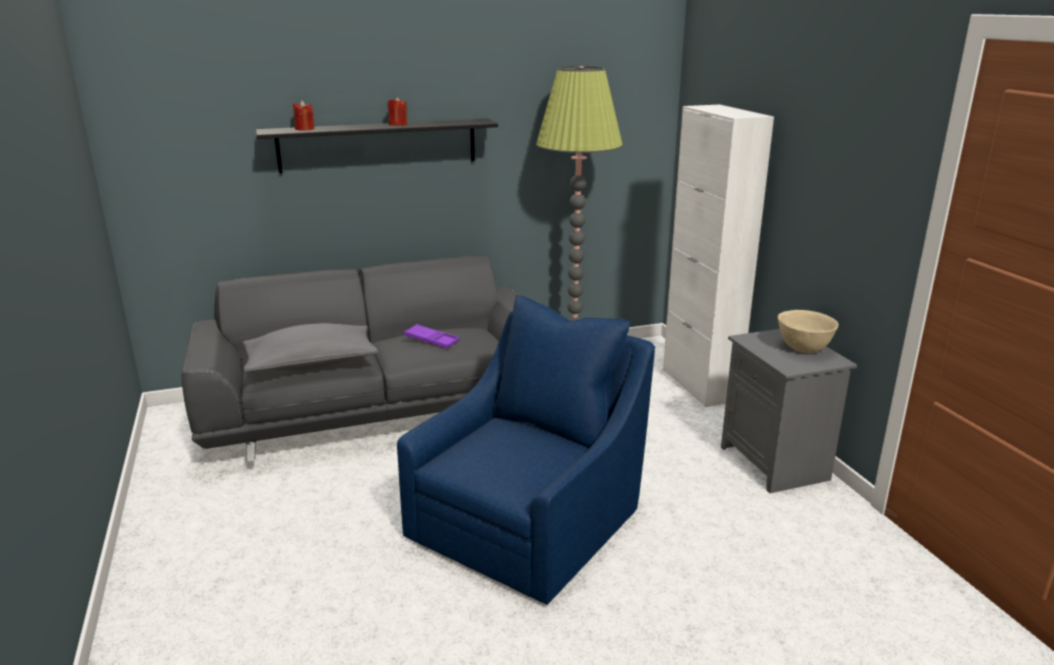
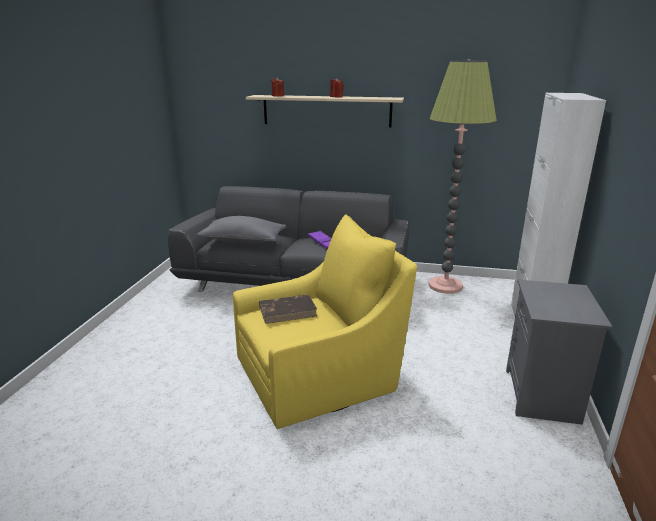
camera: 30 degrees right, 0 degrees up
black shelf [256,119,498,173] -> beige shelf [246,95,404,128]
blue armchair [397,295,656,605] -> yellow armchair [233,214,417,429]
beige bowl [778,310,839,353] -> none
none -> brown book [259,294,317,324]

